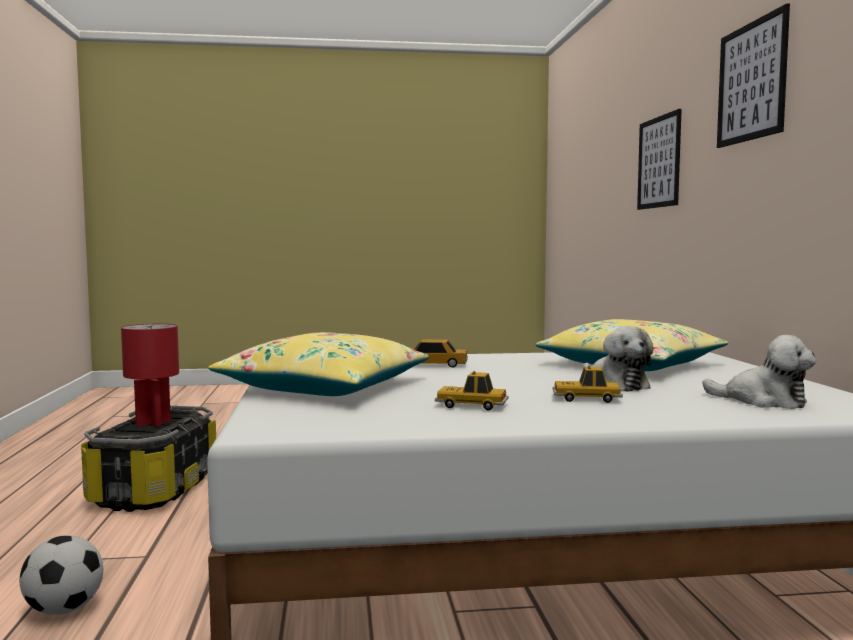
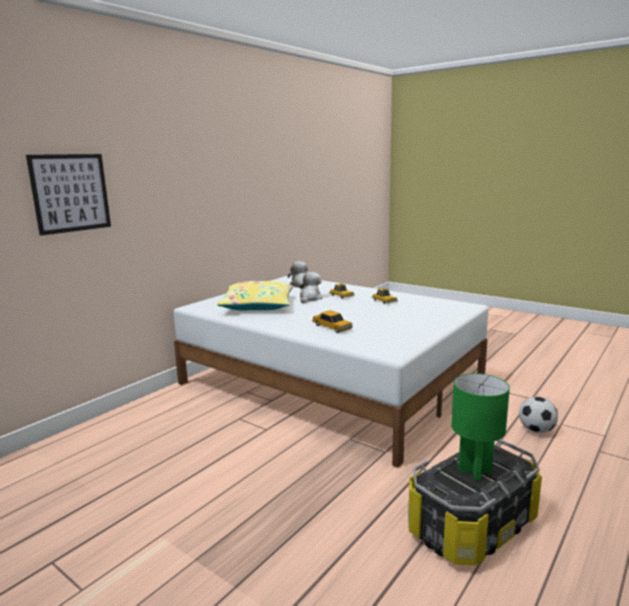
camera: 135 degrees left, 10 degrees up
red table lamp [121,324,179,427] -> green table lamp [451,373,510,481]
yellow pillow [208,332,429,396] -> none
picture [717,3,790,148] -> none

